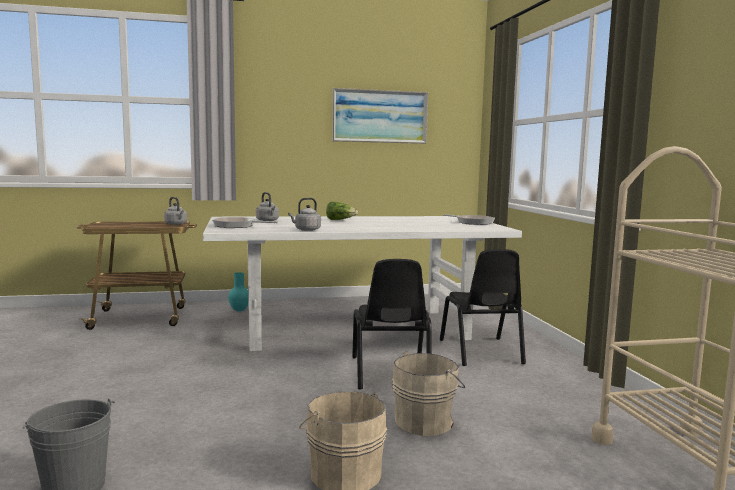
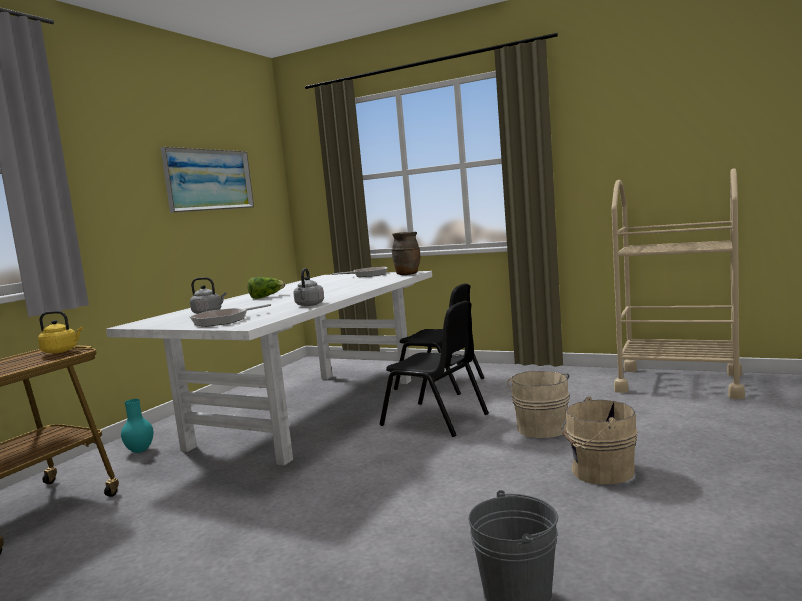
camera: 50 degrees left, 0 degrees up
grey kettle [164,197,187,225] -> yellow kettle [38,311,83,354]
none -> brown vase [391,232,420,275]

